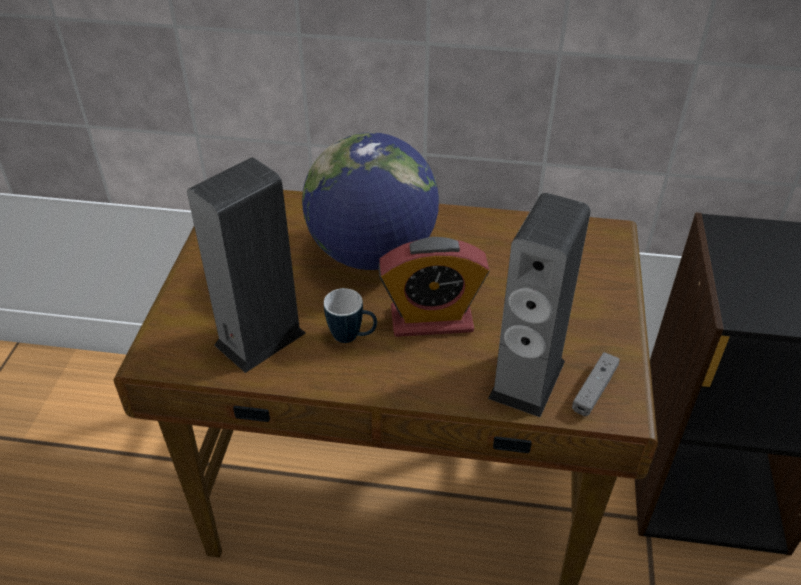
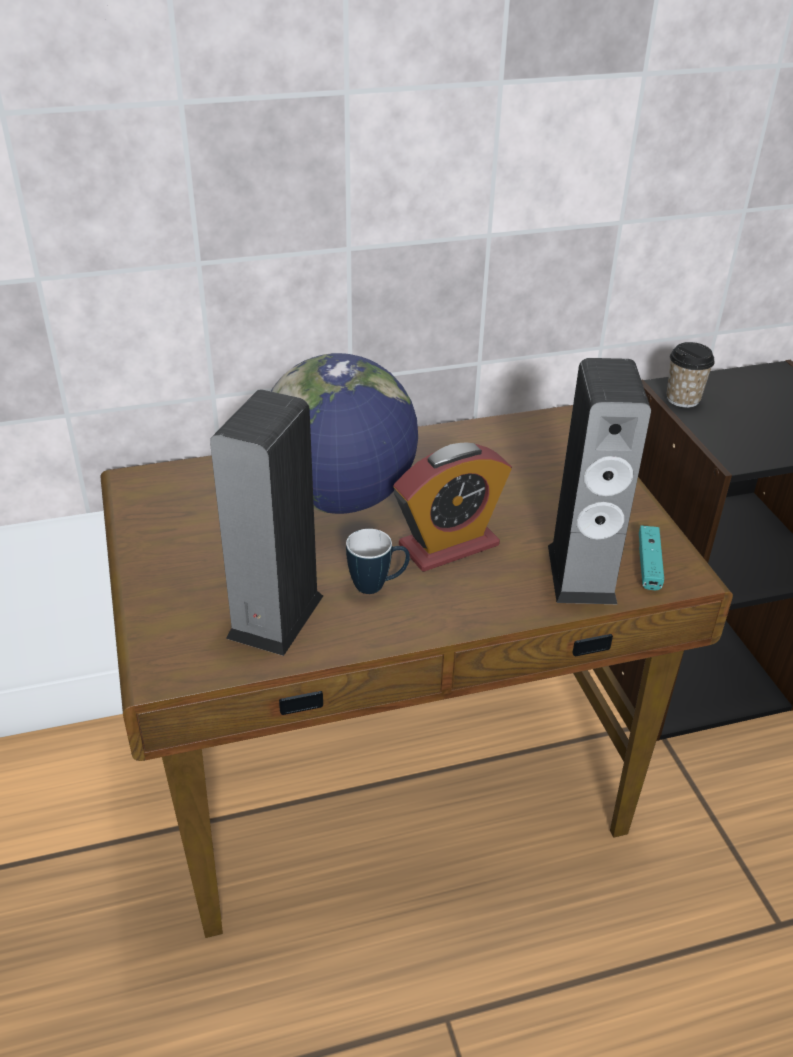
camera: 25 degrees left, 5 degrees down
grey game controller [572,352,620,416] -> turquoise game controller [639,525,664,590]
none -> cup [667,342,715,408]

